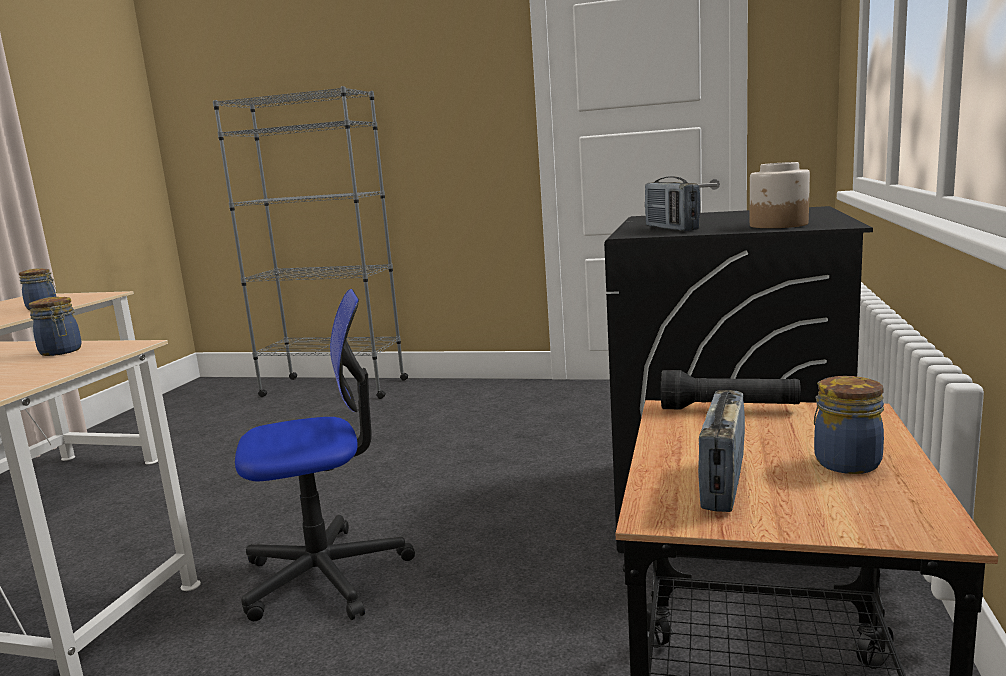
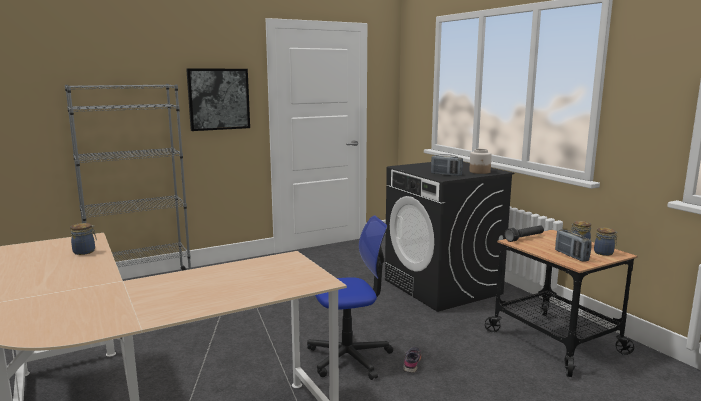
camera: 45 degrees left, 0 degrees up
jar [29,297,82,356] -> jar moved to [594,228,618,256]
office chair [235,289,415,621] -> office chair turned 45 degrees clockwise [307,216,393,380]
none -> picture [186,69,250,131]
none -> grey shoe [403,346,421,373]

